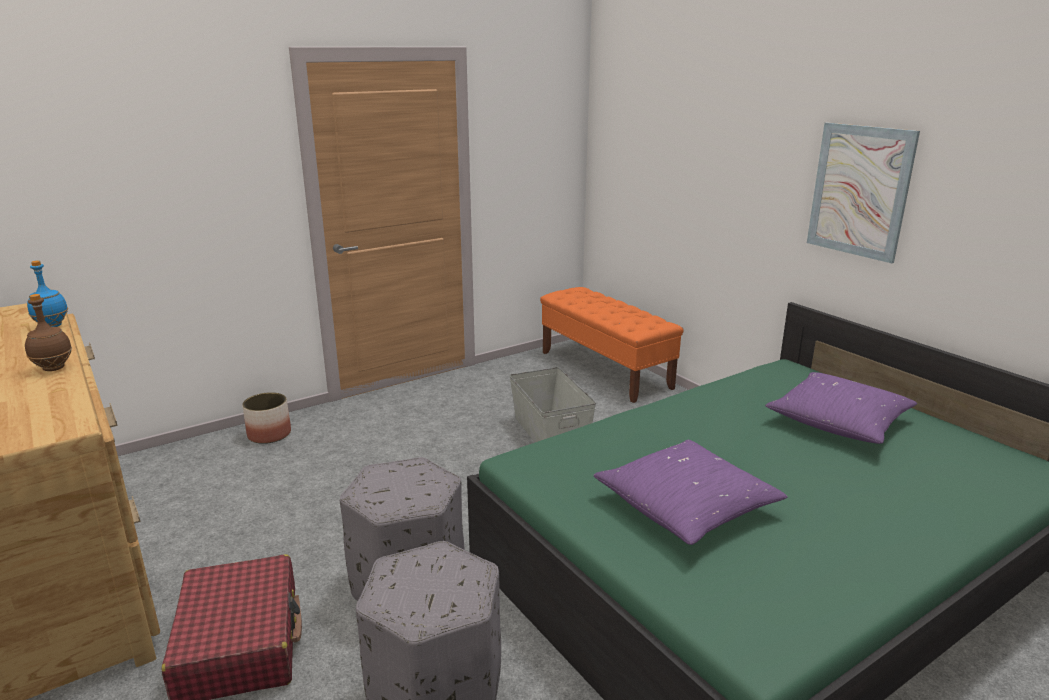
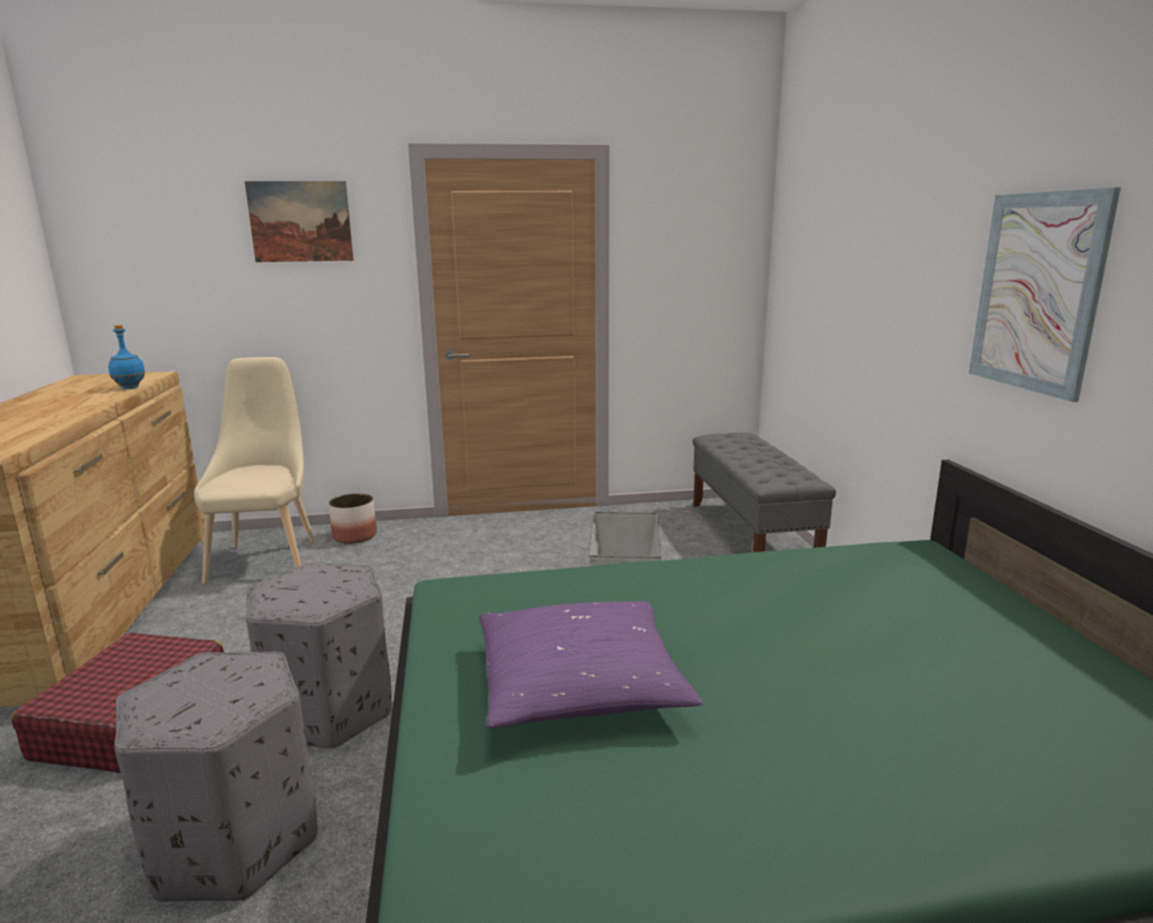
camera: 25 degrees right, 5 degrees down
brown bottle [25,294,72,371] -> none
orange bench [540,287,684,403] -> grey bench [693,433,836,552]
purple pillow [765,372,917,444] -> none
none -> beige chair [194,357,315,584]
none -> picture [245,181,354,262]

